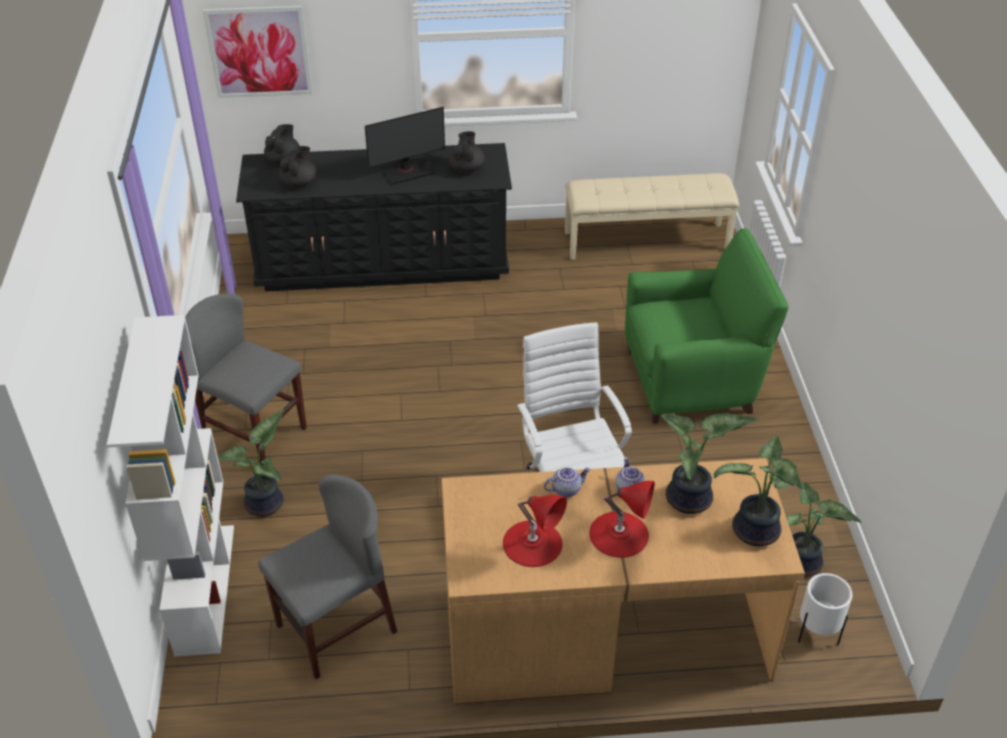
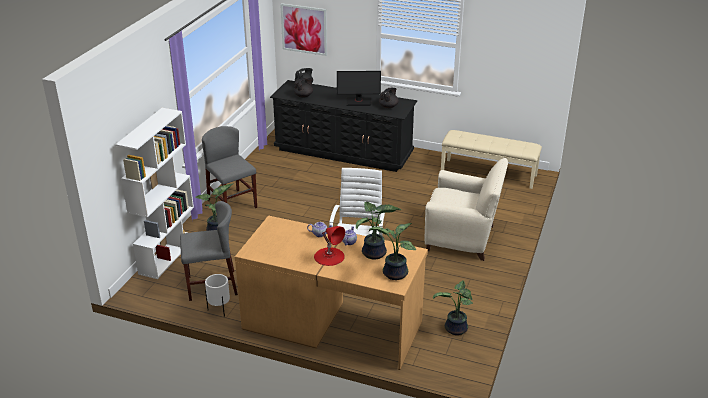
camera: 25 degrees right, 10 degrees down
red table lamp [503,495,567,567] -> none
green armchair [625,228,789,424] -> beige armchair [425,158,508,261]
white planter [798,573,852,645] -> white planter moved to [205,274,230,317]

